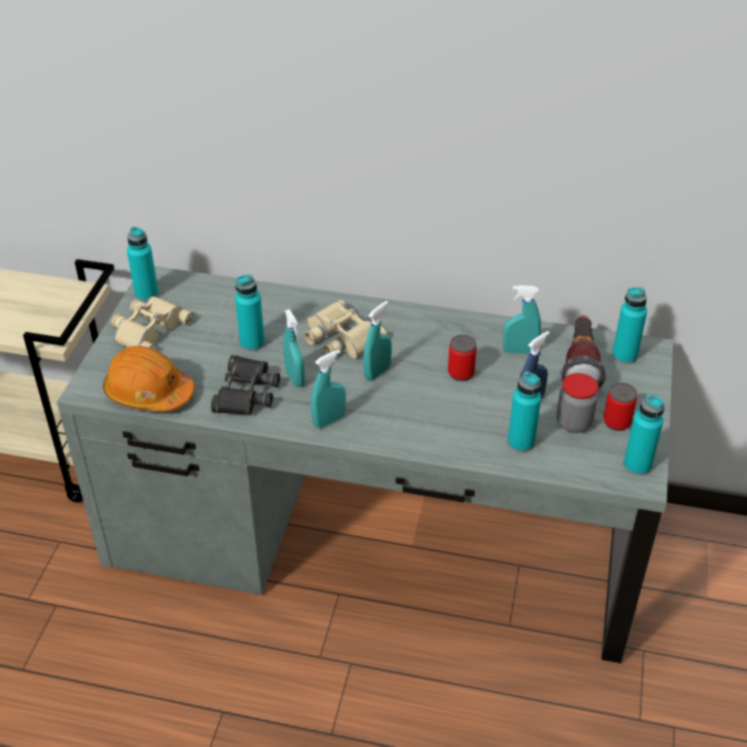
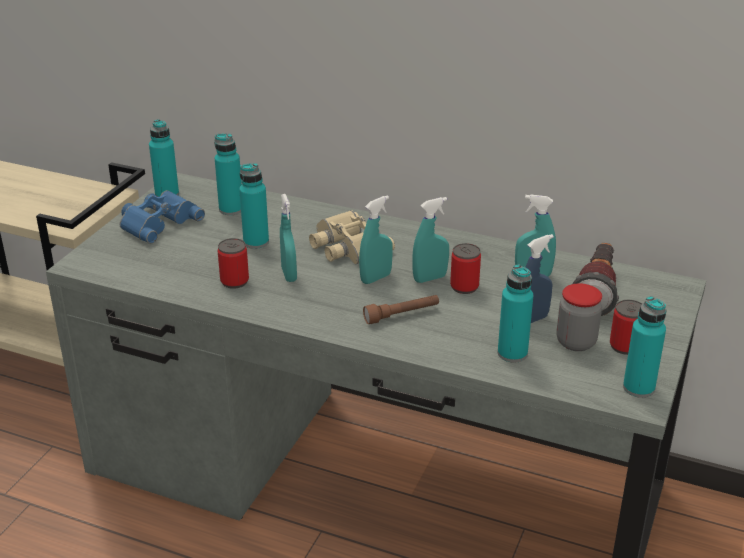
camera: 10 degrees right, 10 degrees down
orange hard hat [103,346,194,412] -> none
beige binoculars [111,296,194,350] -> blue binoculars [120,190,205,244]
black binoculars [211,355,280,415] -> can [218,238,249,289]
turquoise spray bottle [311,350,346,428] -> turquoise spray bottle moved to [412,197,449,283]
turquoise bottle [612,287,647,364] -> turquoise bottle moved to [214,134,242,215]
none -> brown flashlight [363,295,439,324]

